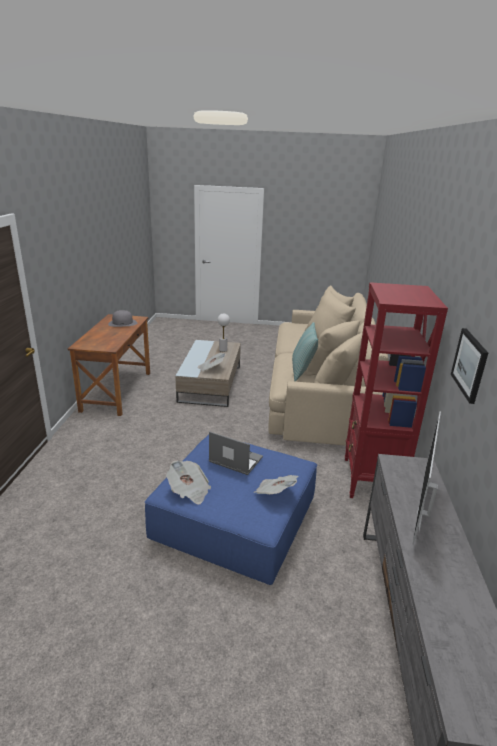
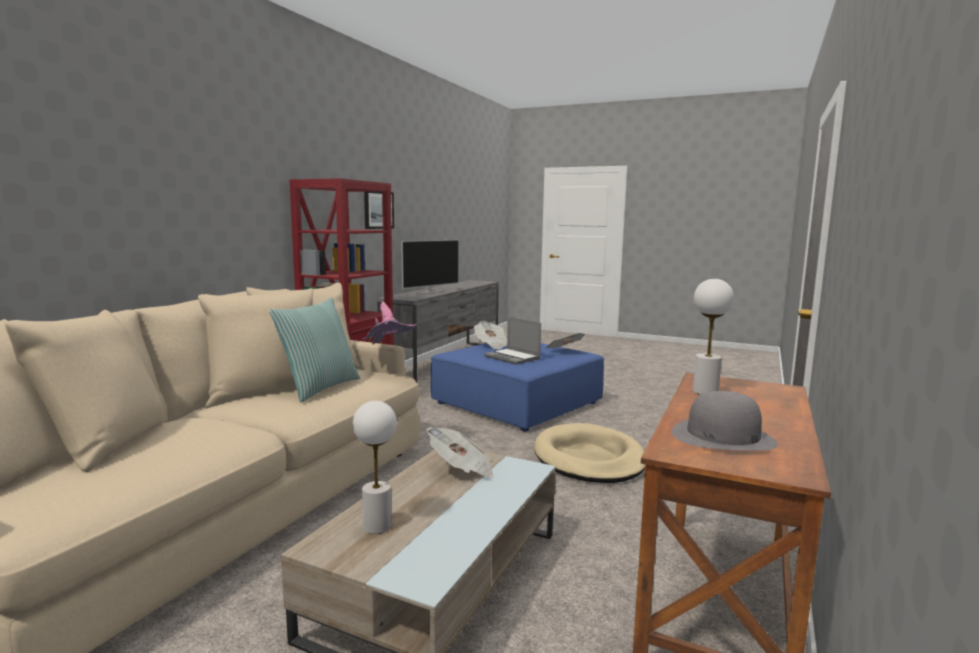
camera: 160 degrees left, 15 degrees down
none -> pink hat [362,302,417,344]
none -> beige dog bed [534,423,645,483]
none -> white table lamp [693,279,734,395]

